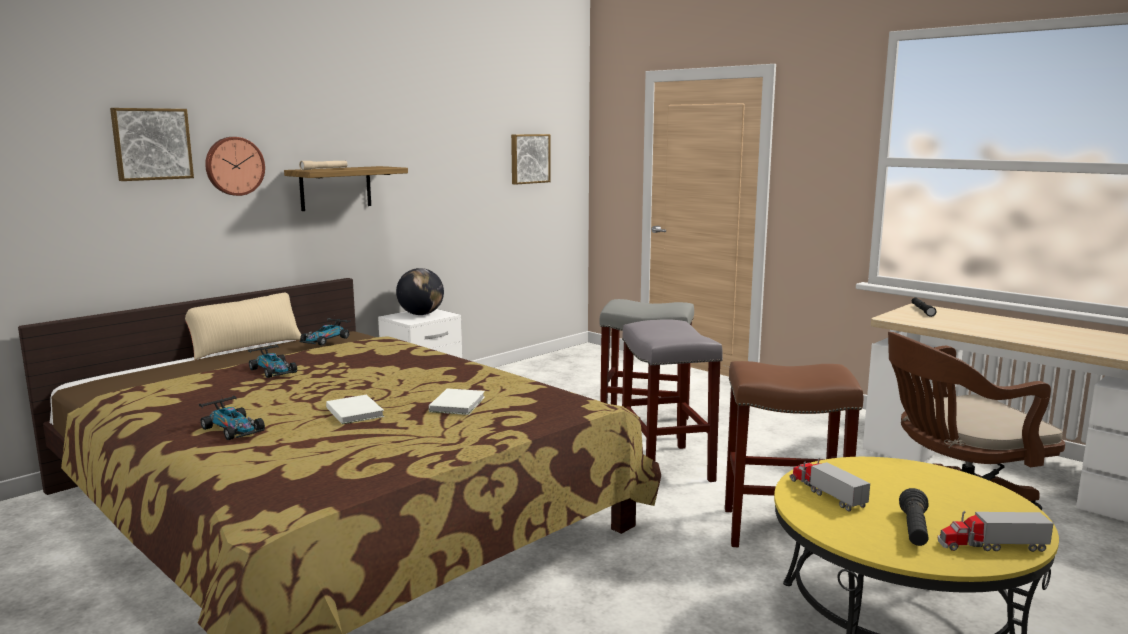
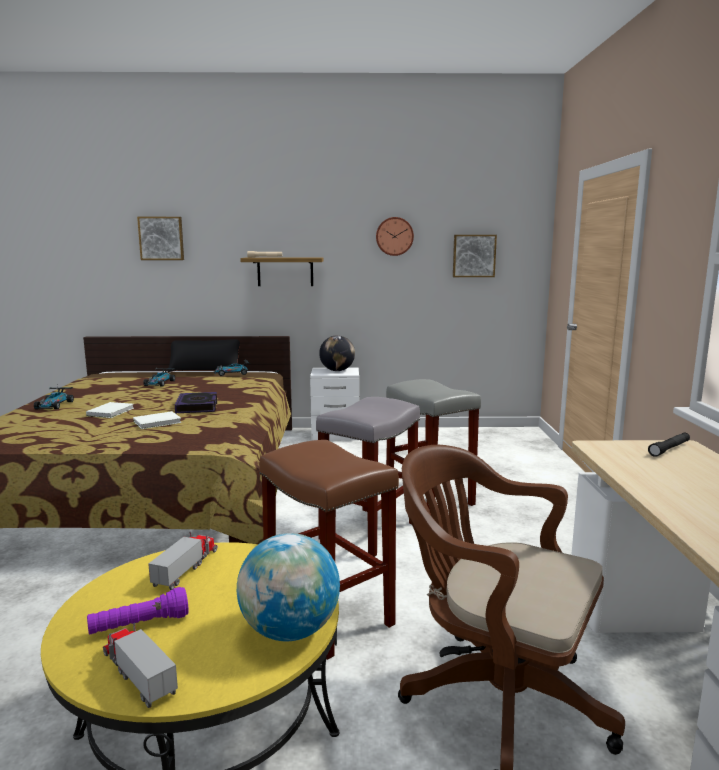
camera: 45 degrees right, 0 degrees up
beige pillow [185,293,301,360] -> black pillow [167,339,240,372]
wall clock [205,137,265,196] -> wall clock moved to [376,217,414,256]
black flashlight [899,488,929,546] -> purple flashlight [87,587,189,634]
none -> book [175,392,217,414]
none -> globe [237,533,340,641]

